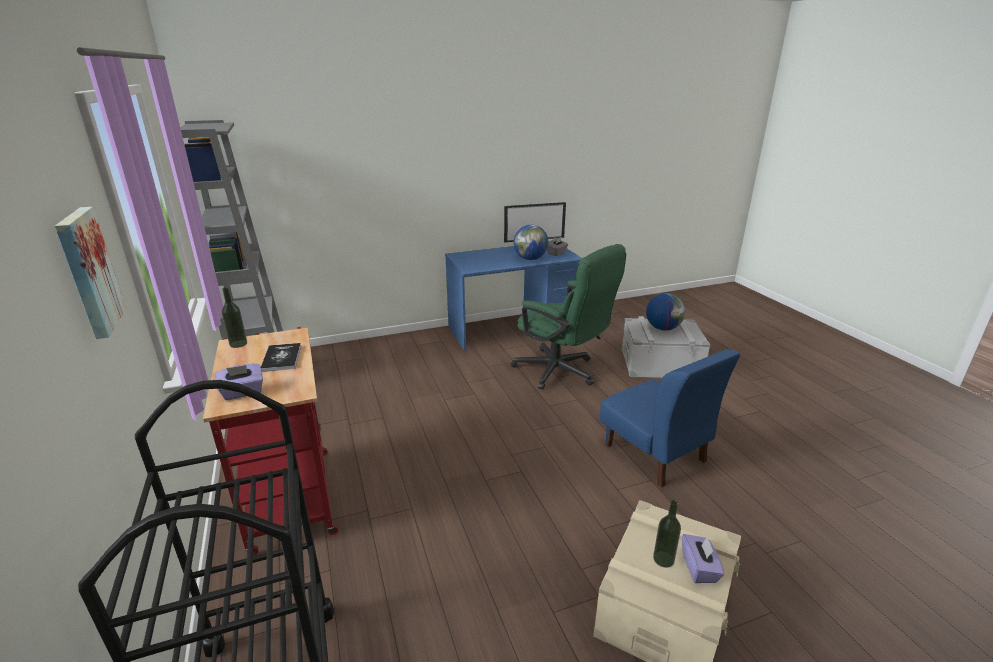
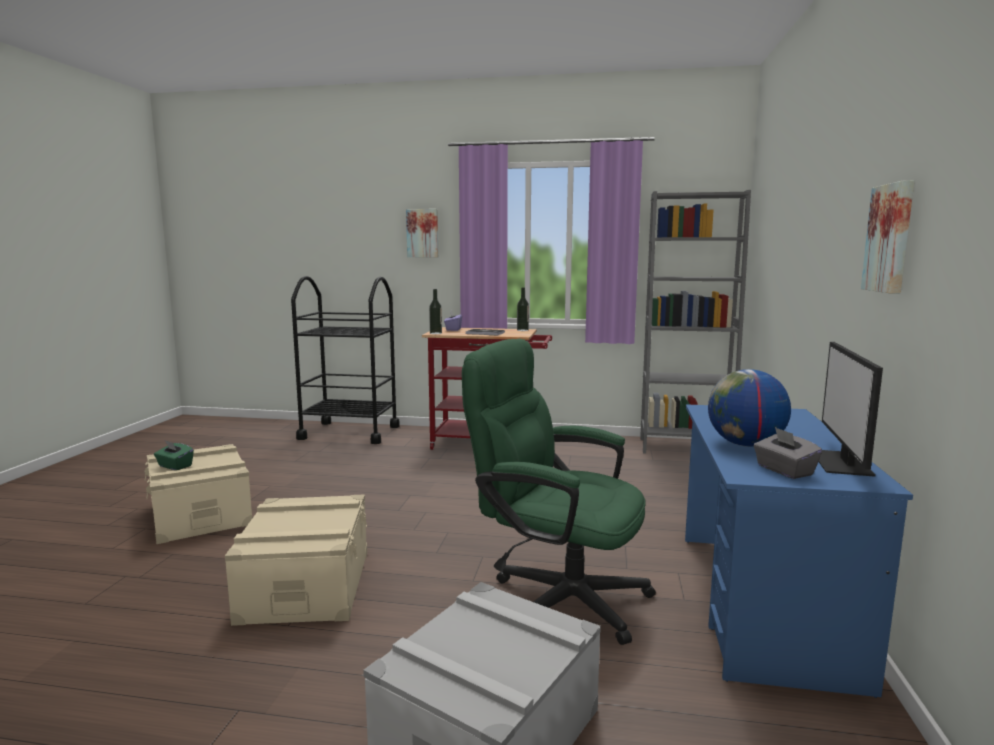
camera: 120 degrees right, 15 degrees down
green office chair [511,244,626,390] -> green office chair turned 45 degrees clockwise [462,339,656,645]
blue chair [600,349,740,487] -> beige storage box [225,494,367,626]
globe [646,293,685,331] -> none
bottle [653,500,681,568] -> bottle moved to [429,289,442,334]
purple tissue box [682,534,724,583] -> green tissue box [154,441,194,470]
none -> picture [861,180,914,294]

